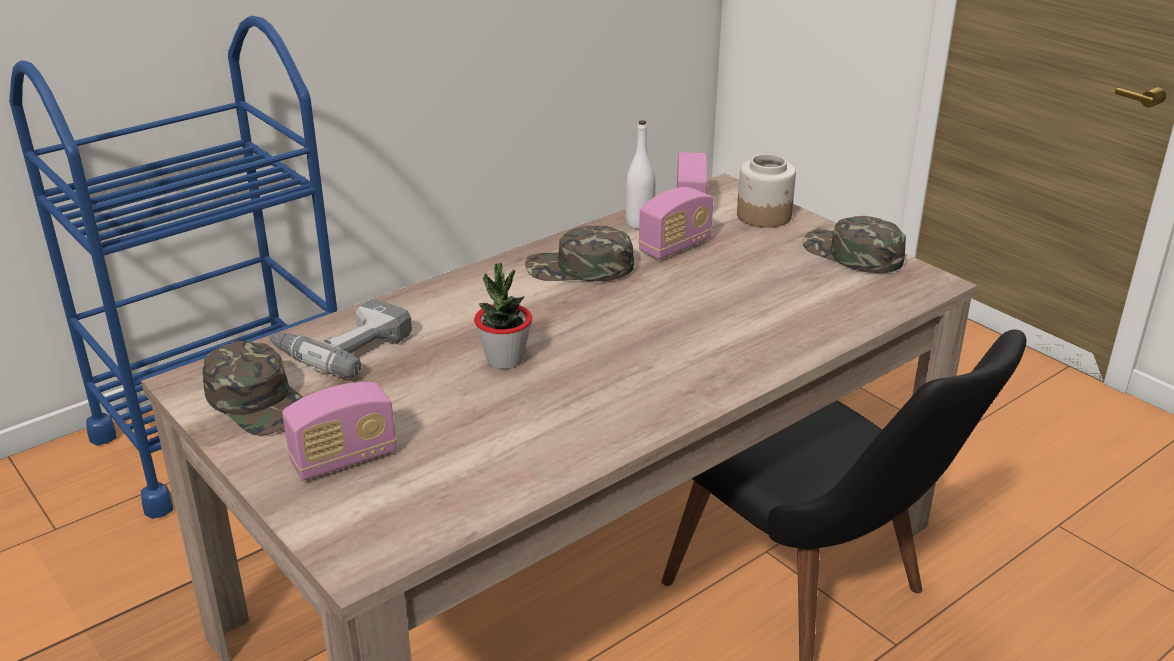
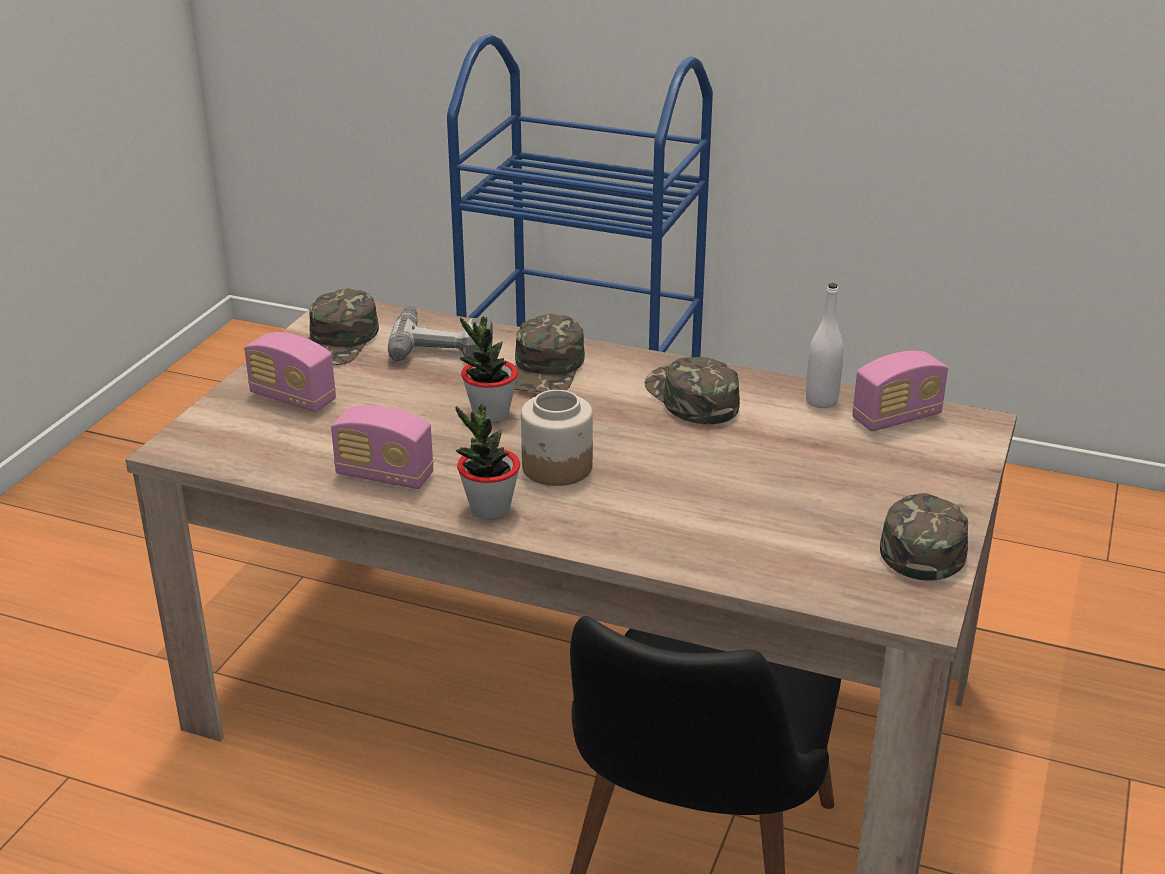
camera: 60 degrees right, 0 degrees up
radio [638,187,713,260] -> radio moved to [331,405,434,489]
jar [737,154,796,228] -> jar moved to [521,390,593,486]
none -> potted plant [455,404,520,520]
none -> green cap [514,314,585,393]

